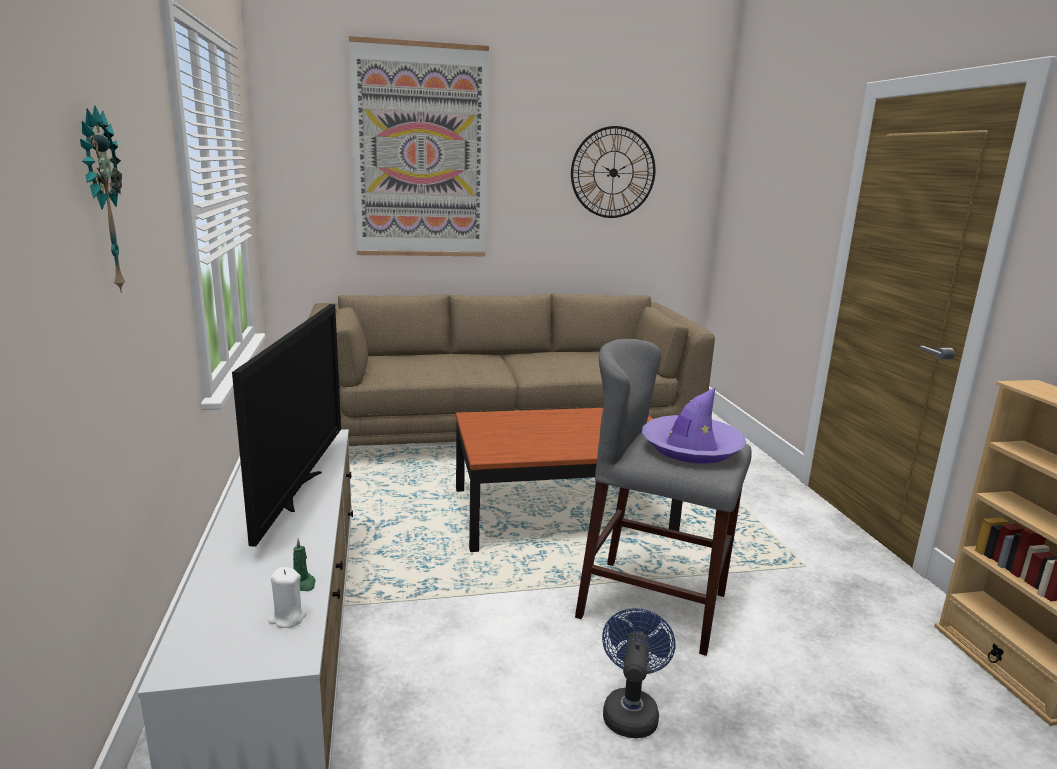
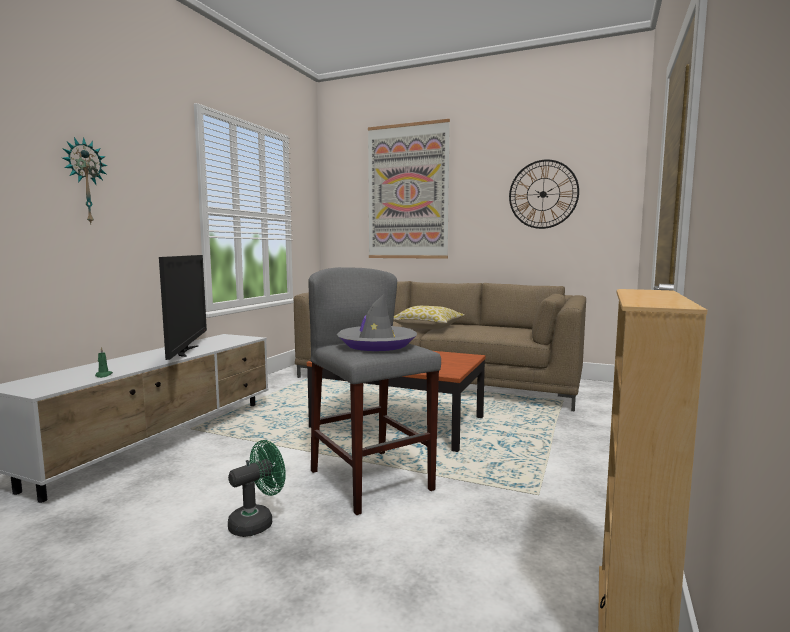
camera: 35 degrees right, 10 degrees down
television [232,304,341,547] -> television turned 45 degrees counterclockwise [159,255,207,360]
white candle [268,567,307,628] -> none
blue fan [602,608,675,738] -> green fan [228,440,286,537]
purple hat [642,388,747,464] -> grey hat [337,294,417,351]
none -> pillow [393,306,465,330]

